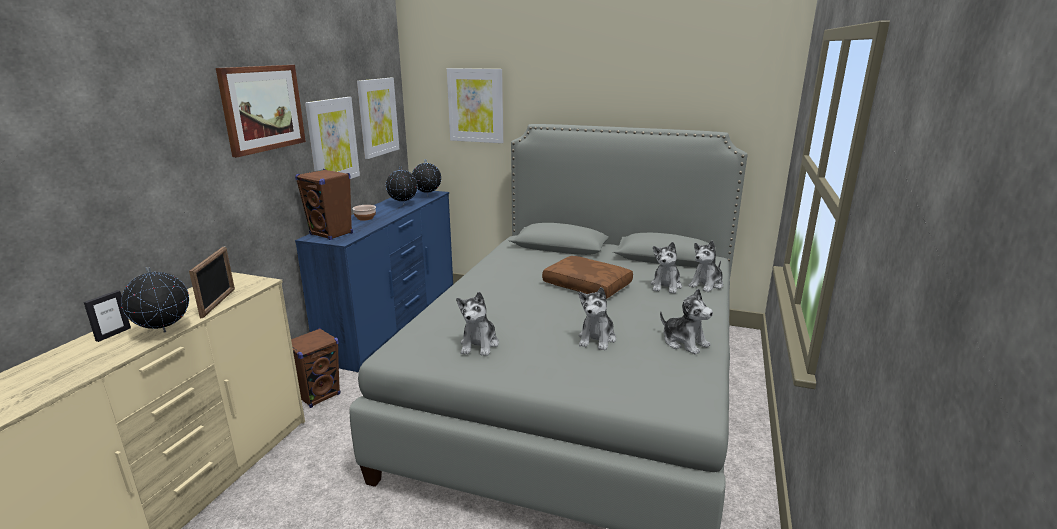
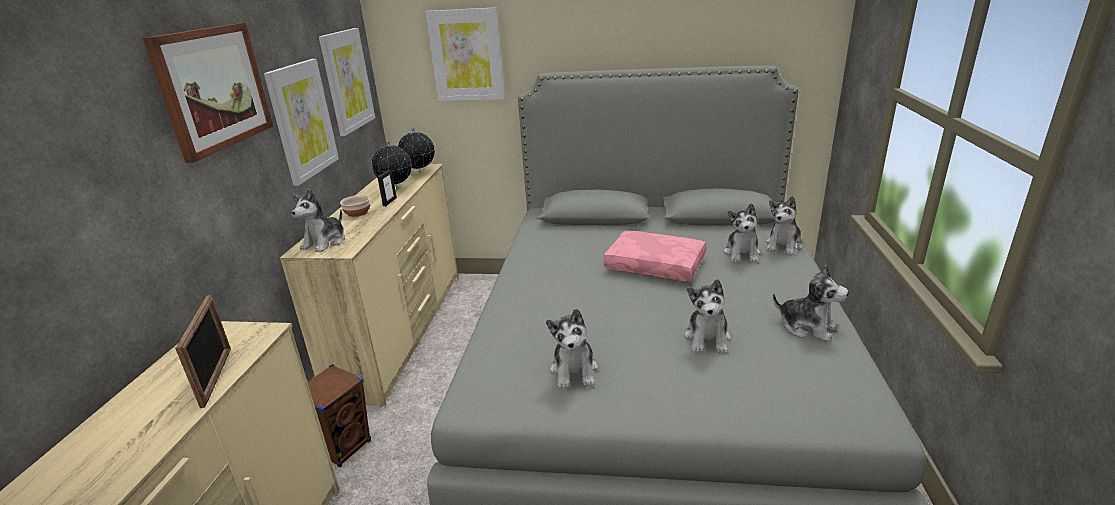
camera: 10 degrees left, 5 degrees up
picture frame [84,290,131,342] -> picture frame moved to [377,169,397,206]
globe [121,267,189,333] -> none
brown speaker [295,169,353,240] -> plush toy [291,189,345,253]
blue dresser [295,189,453,373] -> beige dresser [280,164,458,406]
brown pillow [542,256,633,299] -> pink pillow [603,231,706,281]

